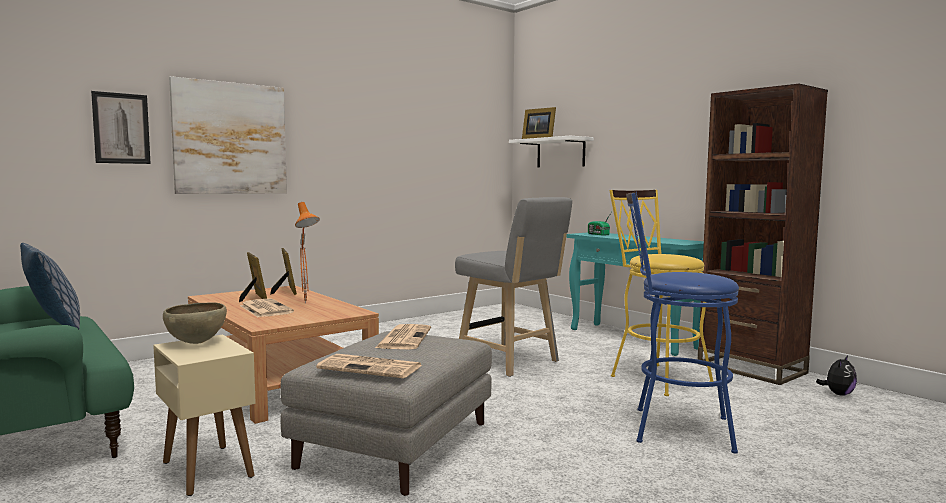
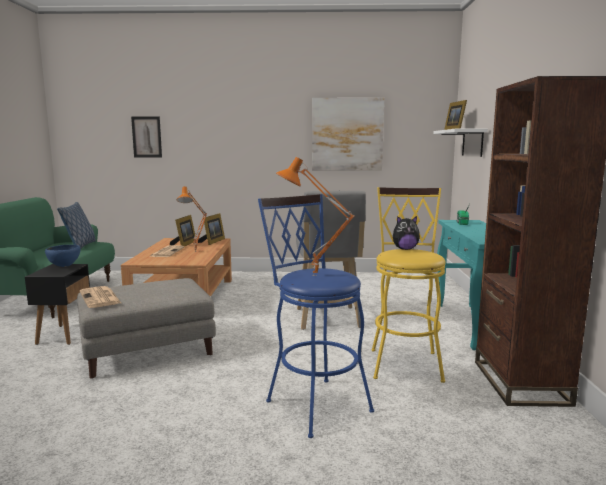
camera: 40 degrees right, 5 degrees up
beige side table [153,334,256,496] -> black side table [25,264,90,345]
brown bowl [163,302,227,344] -> blue bowl [45,245,81,267]
picture [169,76,287,194] -> picture moved to [312,98,384,171]
newspaper [375,324,431,349] -> none
plush toy [816,355,857,396] -> plush toy moved to [393,216,420,250]
none -> orange table lamp [276,157,355,276]

